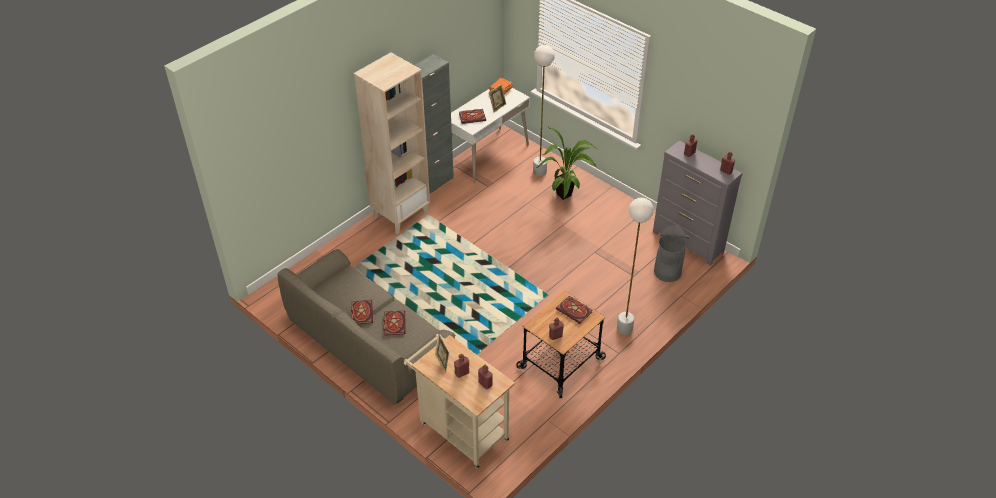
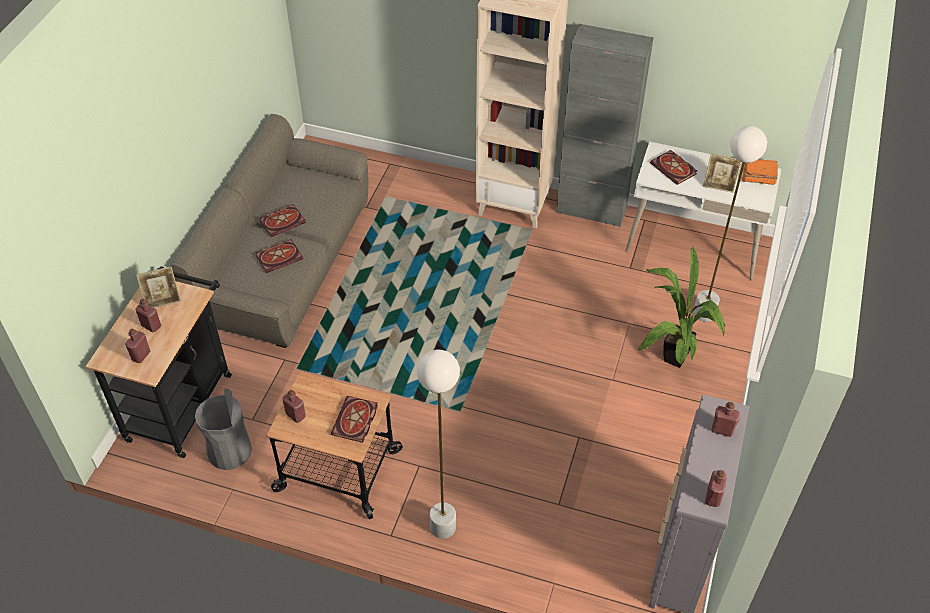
camera: 65 degrees right, 5 degrees up
beige cart [404,334,515,469] -> black cart [85,266,232,458]
grey trash can [654,225,686,282] -> grey trash can moved to [195,388,252,470]

